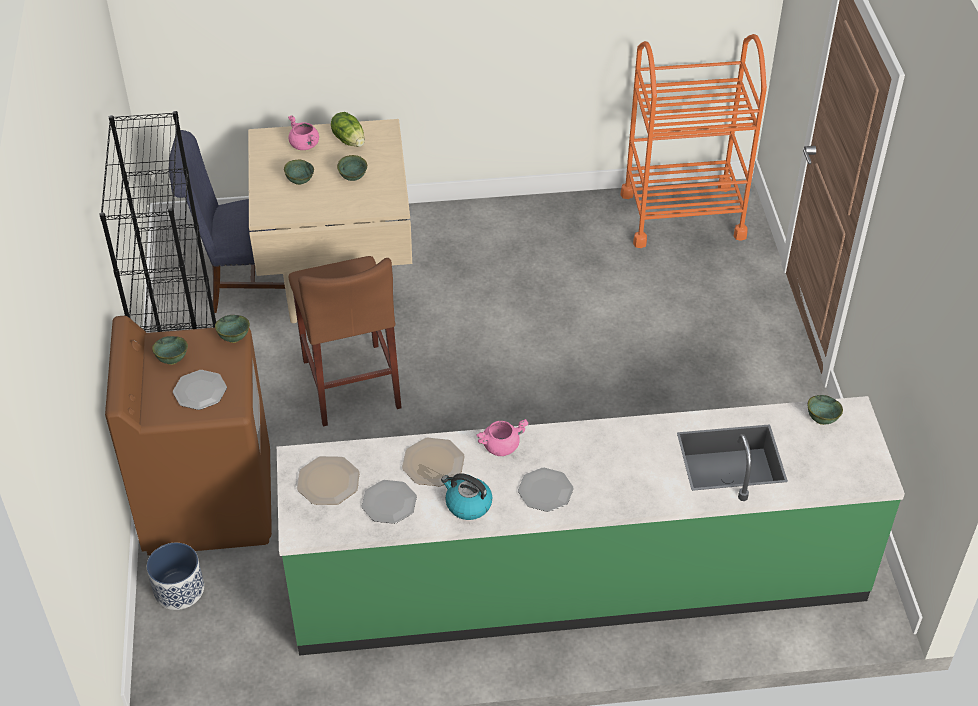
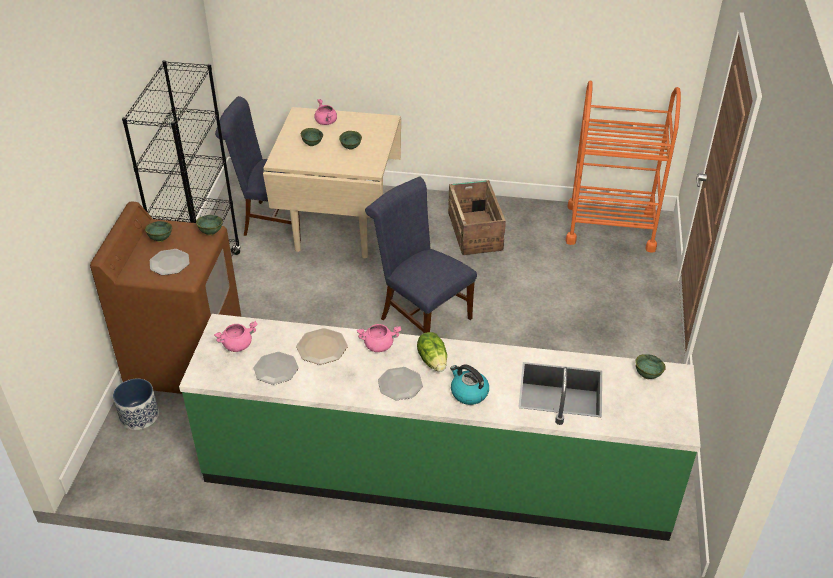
camera: 15 degrees right, 5 degrees down
brown stool [289,256,402,426] -> none
plate [297,456,360,505] -> pink cooking pot [214,321,258,352]
lettuce [331,112,365,147] -> lettuce moved to [417,332,447,372]
kettle [441,473,492,520] -> kettle moved to [450,364,489,405]
none -> blue chair [365,176,477,333]
none -> crate [448,180,506,255]

